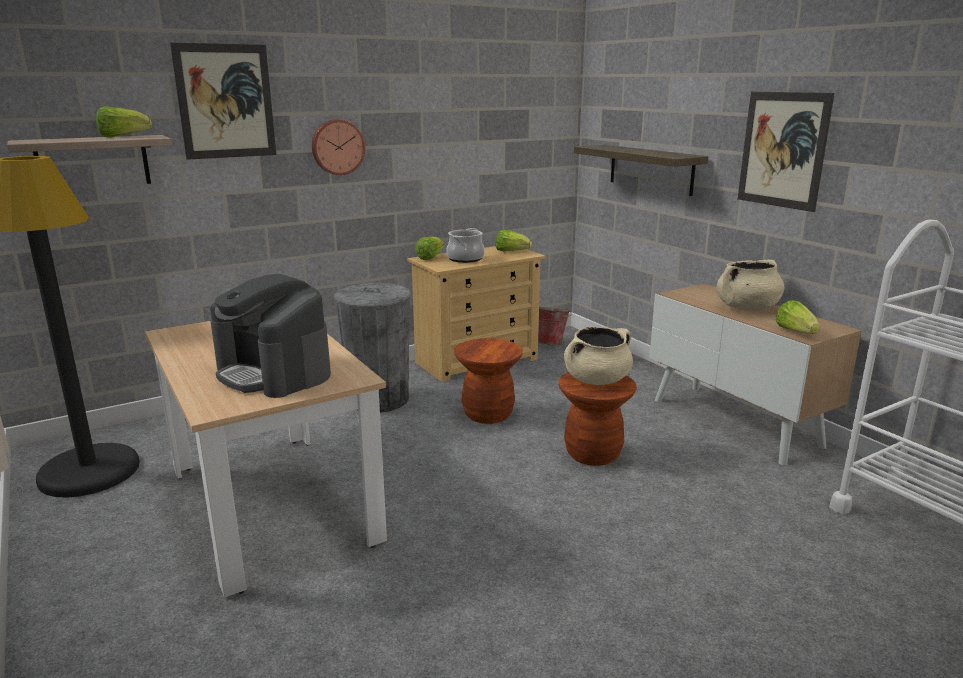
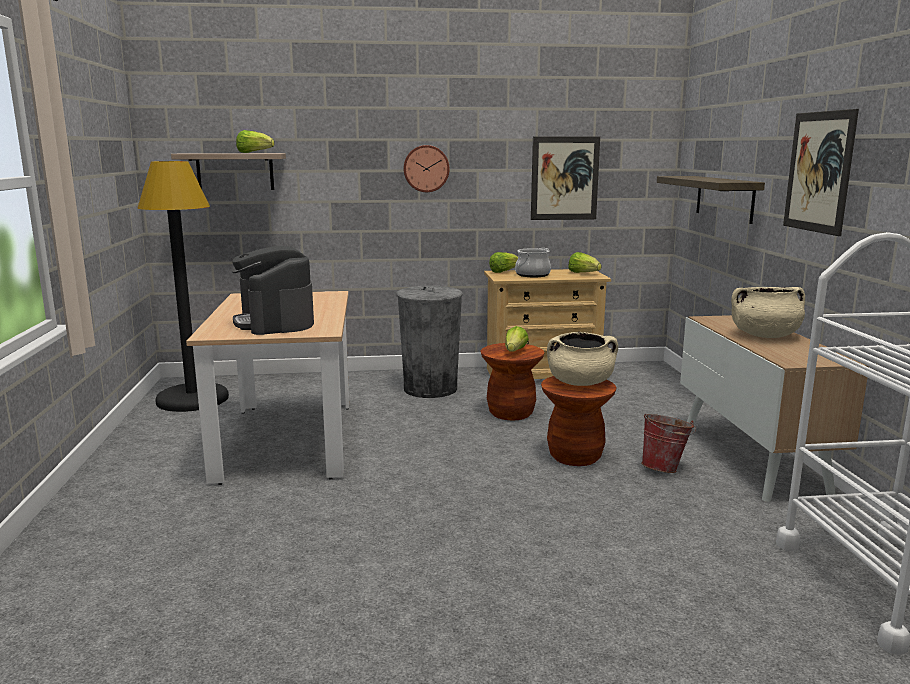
camera: 25 degrees right, 5 degrees down
picture [170,42,276,160] -> picture moved to [531,137,600,220]
bucket [538,307,572,345] -> bucket moved to [641,414,696,473]
lettuce [776,300,820,334] -> lettuce moved to [505,326,529,352]

